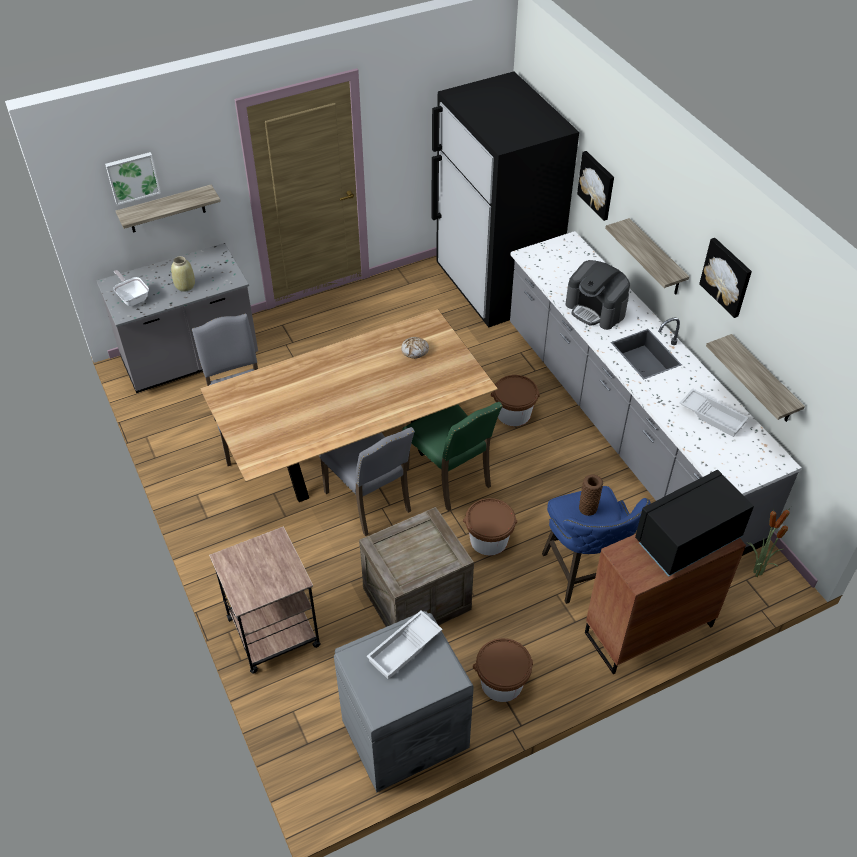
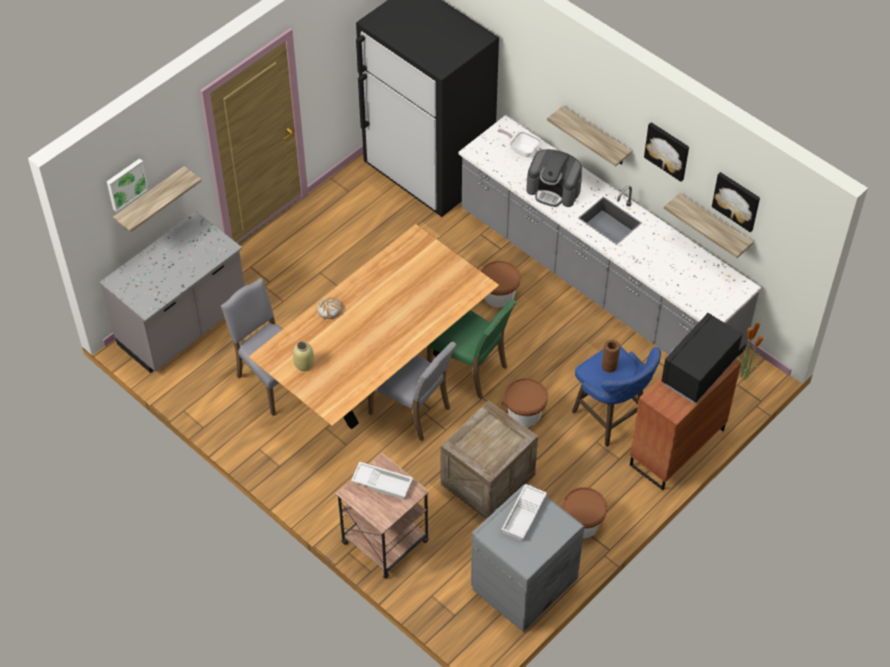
camera: 20 degrees left, 5 degrees up
frying pan [113,270,149,306] -> frying pan moved to [498,129,541,157]
beige vase [171,256,195,292] -> beige vase moved to [293,341,314,371]
bread [401,337,429,359] -> bread moved to [317,298,342,319]
picture [577,151,614,221] -> picture moved to [712,172,760,232]
white tray [680,389,749,437] -> white tray moved to [351,462,413,500]

